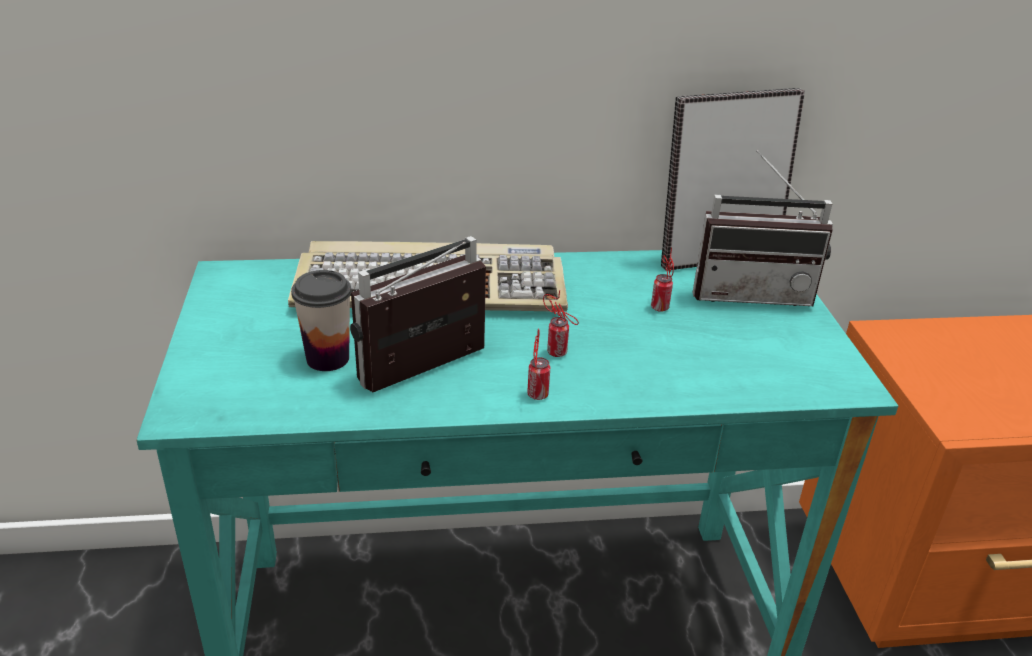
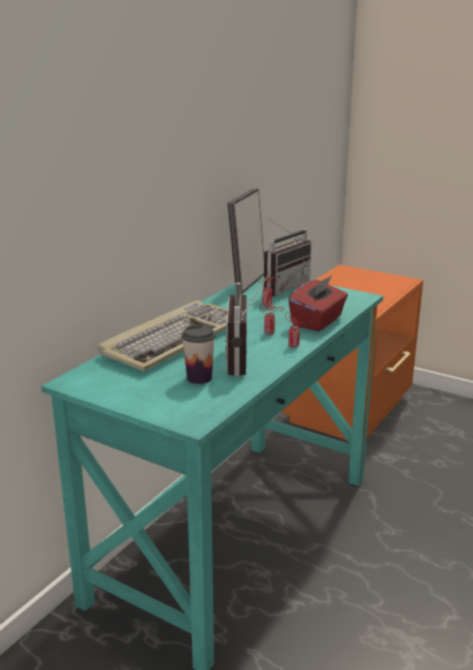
camera: 50 degrees left, 10 degrees down
none -> red tissue box [288,275,348,331]

